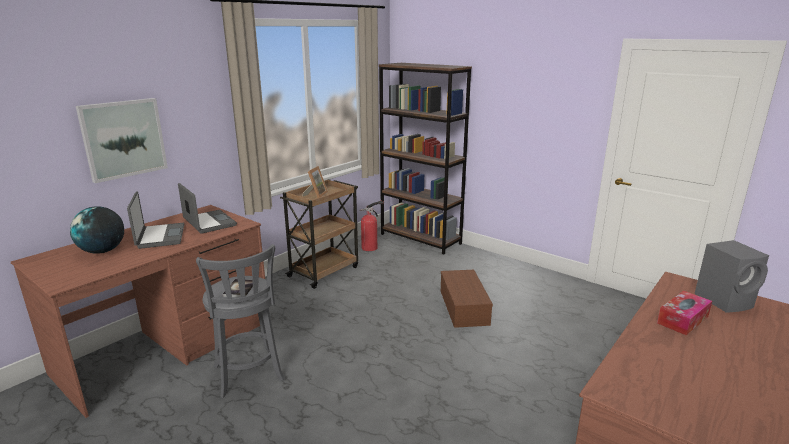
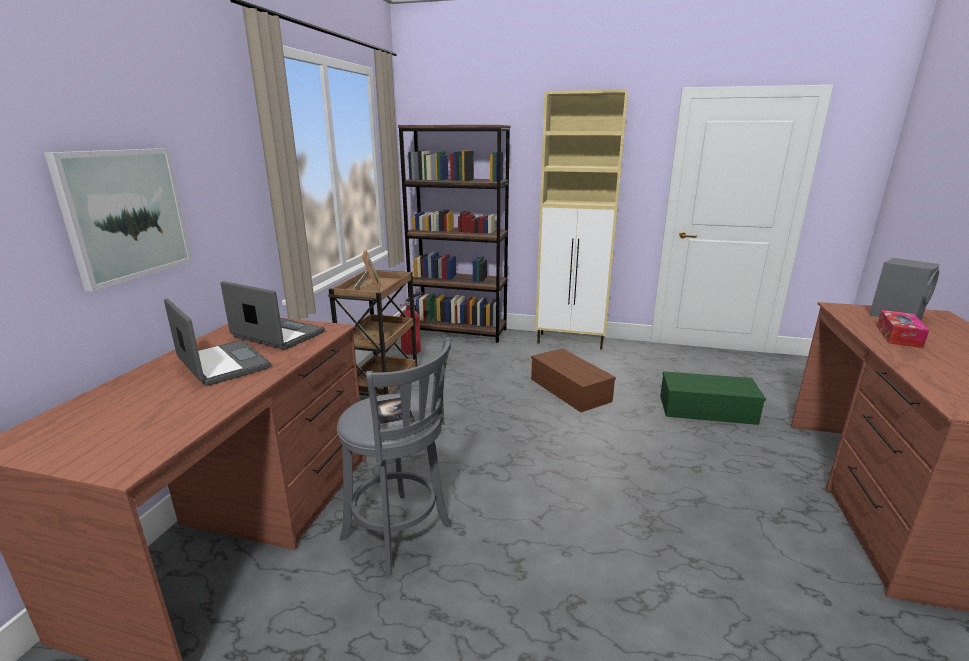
camera: 25 degrees left, 0 degrees up
globe [70,206,124,254] -> none
none -> beige cabinet [535,89,628,350]
none -> green storage box [660,371,766,425]

